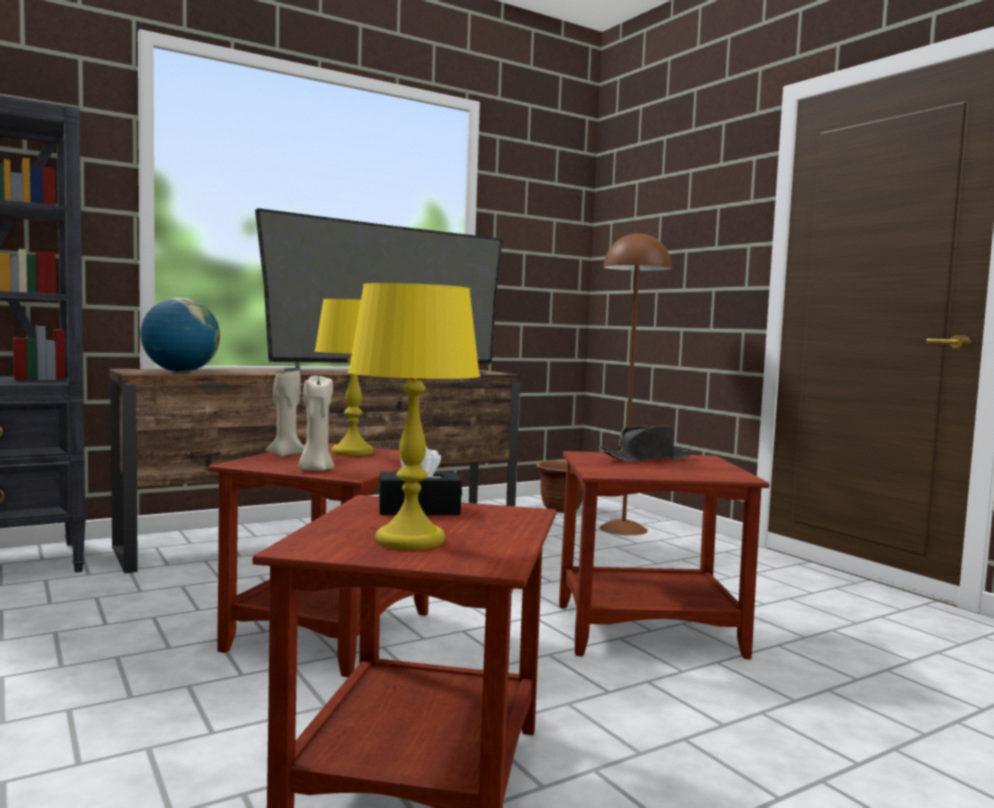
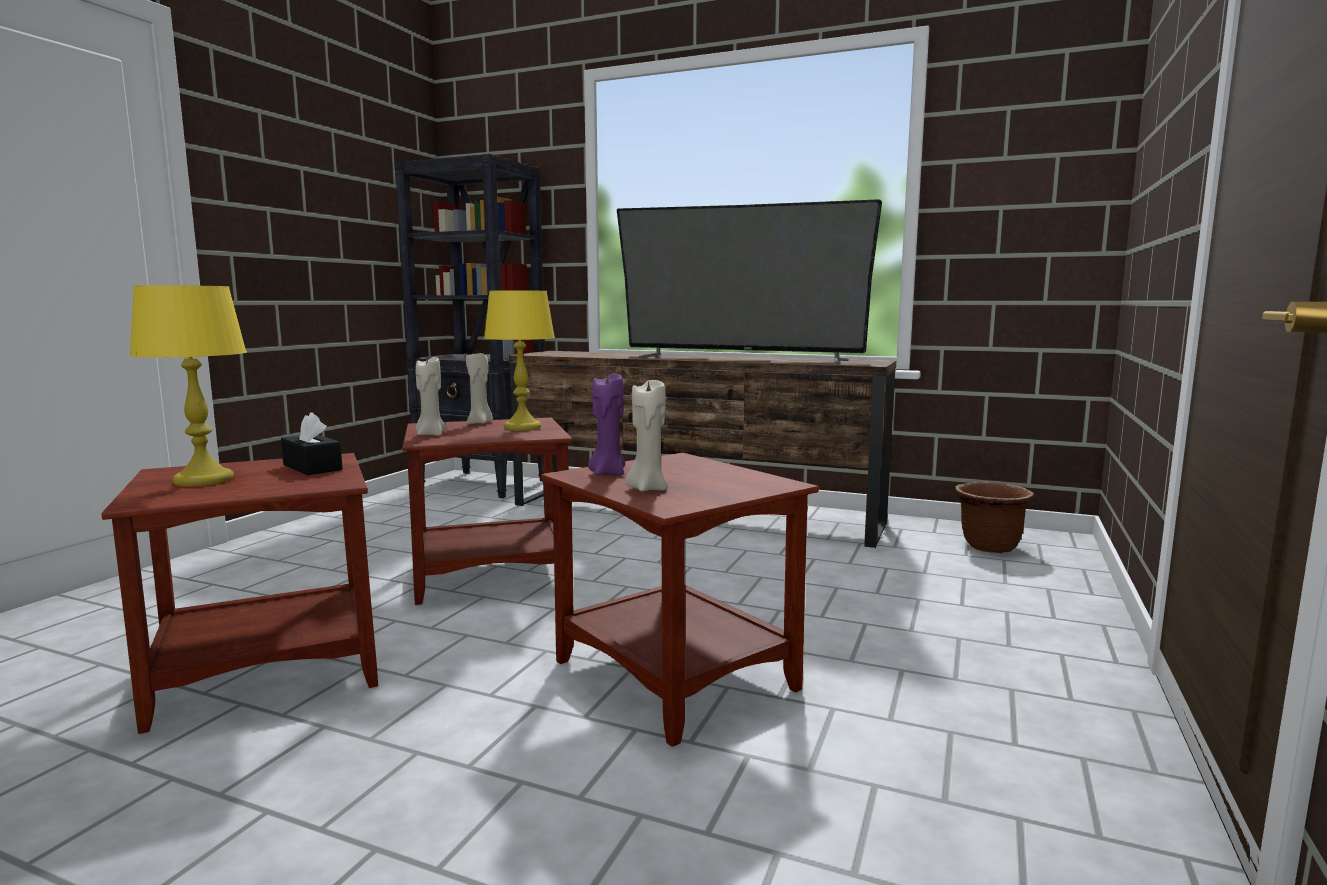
camera: 55 degrees right, 5 degrees up
globe [140,298,220,372] -> none
brown floor lamp [599,232,671,535] -> none
black hat [599,425,694,462] -> none
none -> purple candle [588,372,625,476]
none -> beige candle [626,378,667,492]

